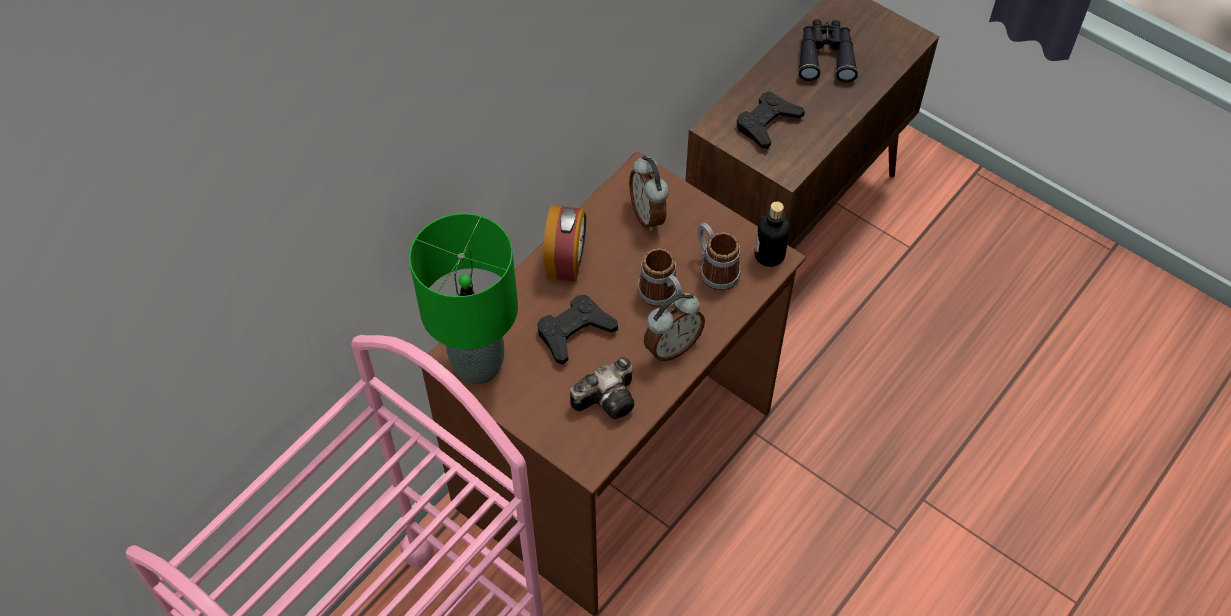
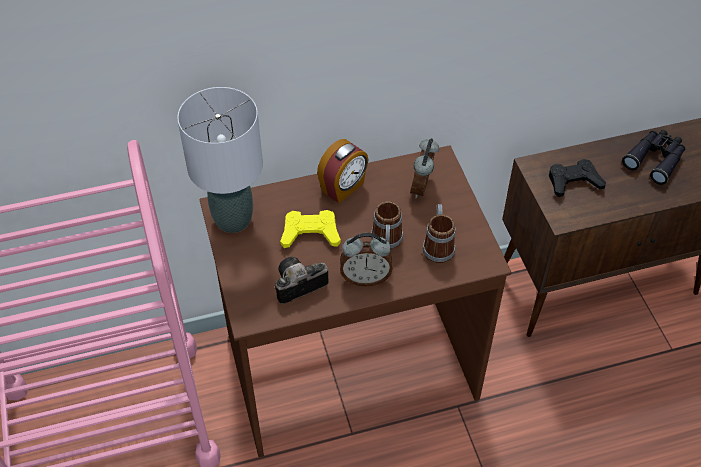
camera: 35 degrees right, 5 degrees down
green table lamp [409,213,518,385] -> grey table lamp [177,87,263,233]
black game controller [537,295,618,365] -> yellow game controller [280,210,341,248]
camera [570,357,634,419] -> camera turned 150 degrees clockwise [275,257,329,304]
bottle [754,202,790,267] -> none

